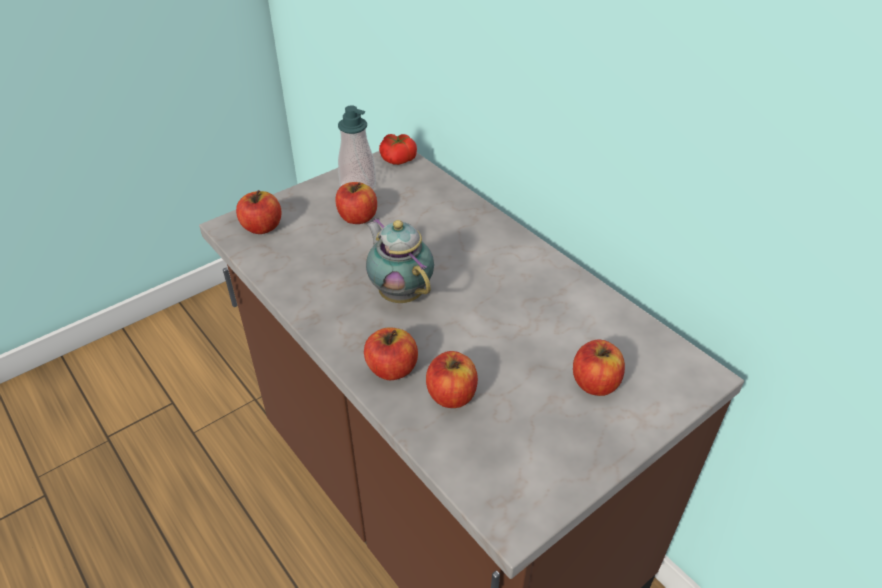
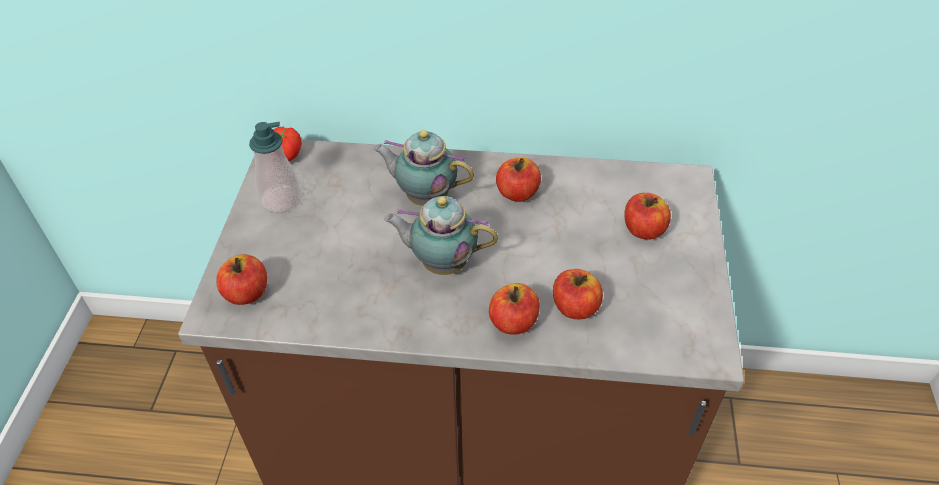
camera: 45 degrees left, 5 degrees up
apple [335,182,377,224] -> apple moved to [496,158,541,202]
none -> teapot [374,130,474,206]

